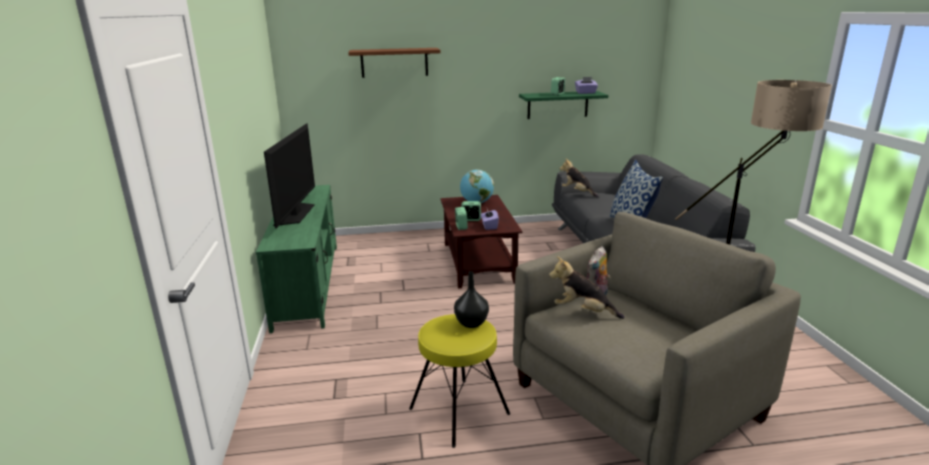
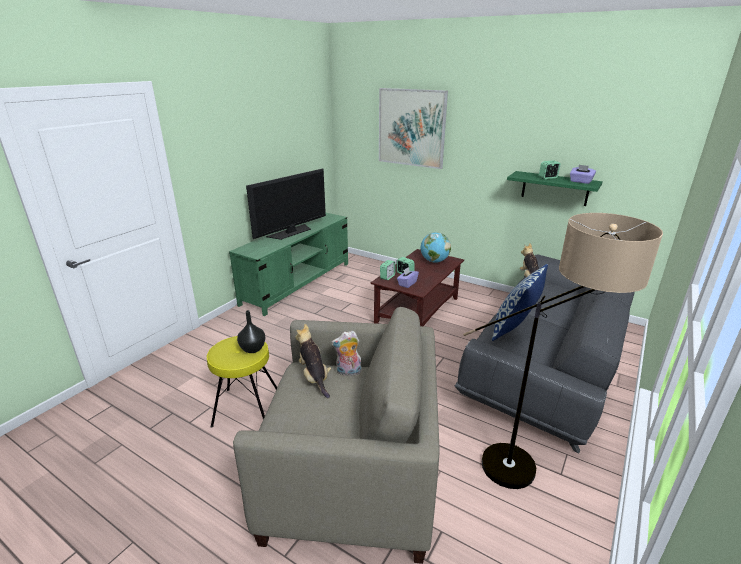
camera: 40 degrees right, 5 degrees up
brown shelf [348,48,441,78] -> picture [379,88,448,169]

